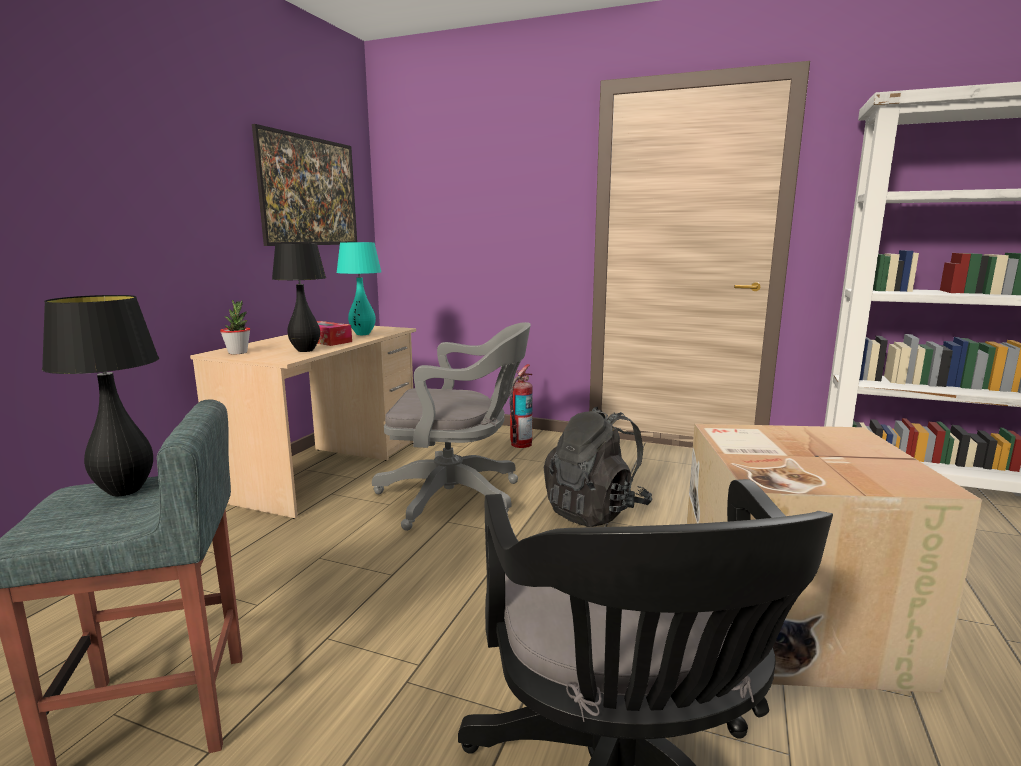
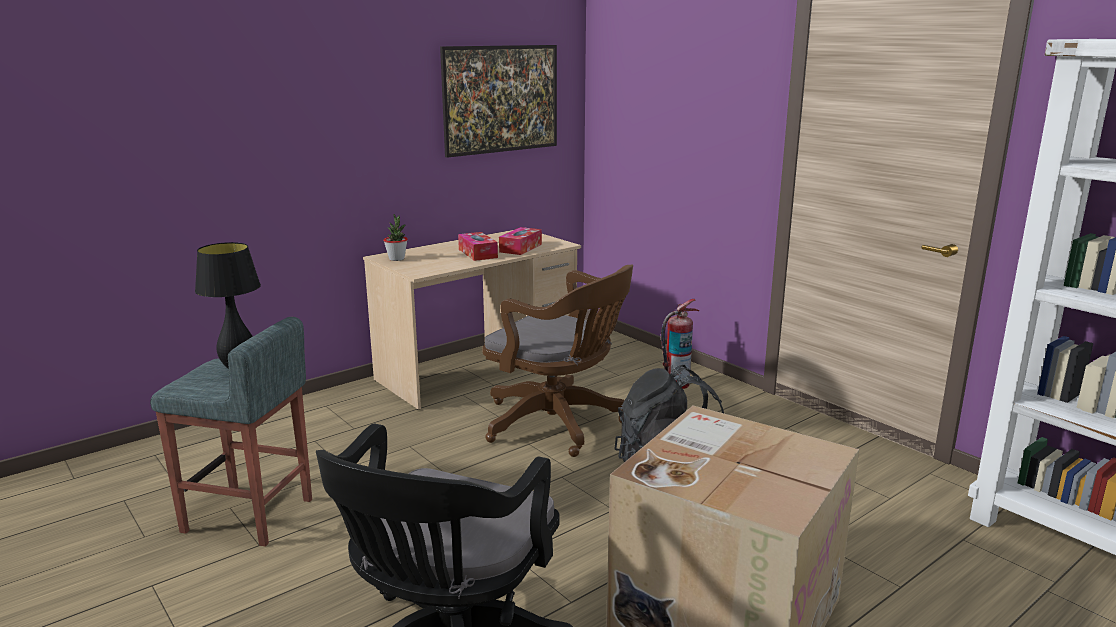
camera: 30 degrees right, 5 degrees up
black table lamp [272,243,326,352] -> none
turquoise table lamp [336,242,381,335] -> tissue box [499,227,542,255]
grey office chair [372,322,531,531] -> brown office chair [482,265,633,457]

